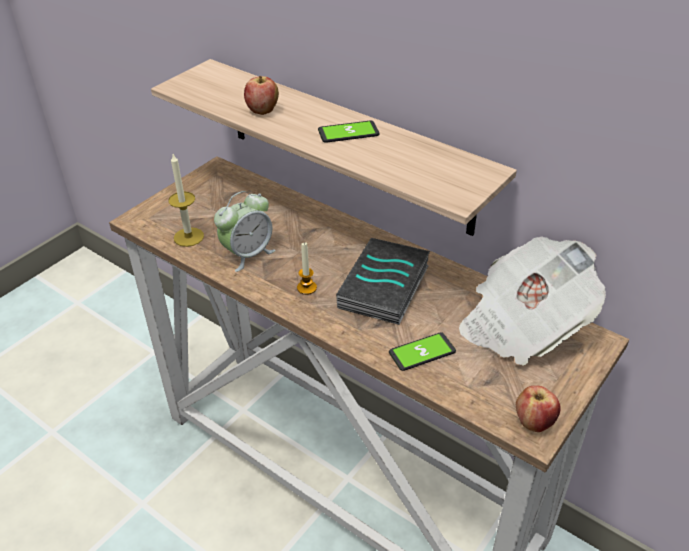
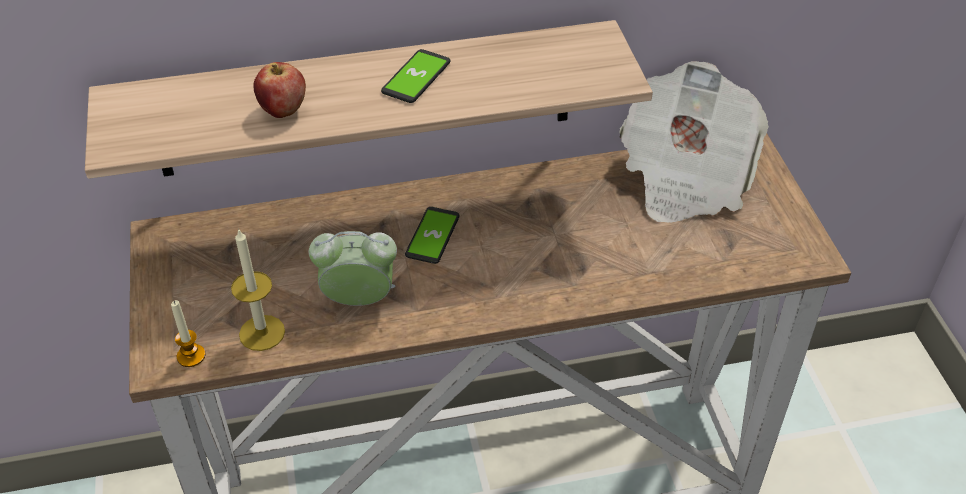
camera: 50 degrees left, 5 degrees up
alarm clock [214,191,276,272] -> alarm clock turned 90 degrees counterclockwise [309,231,397,306]
candle [297,242,317,295] -> candle moved to [171,300,206,367]
book [336,238,430,325] -> none
phone [389,332,456,371] -> phone moved to [405,207,460,264]
apple [516,385,561,432] -> none

